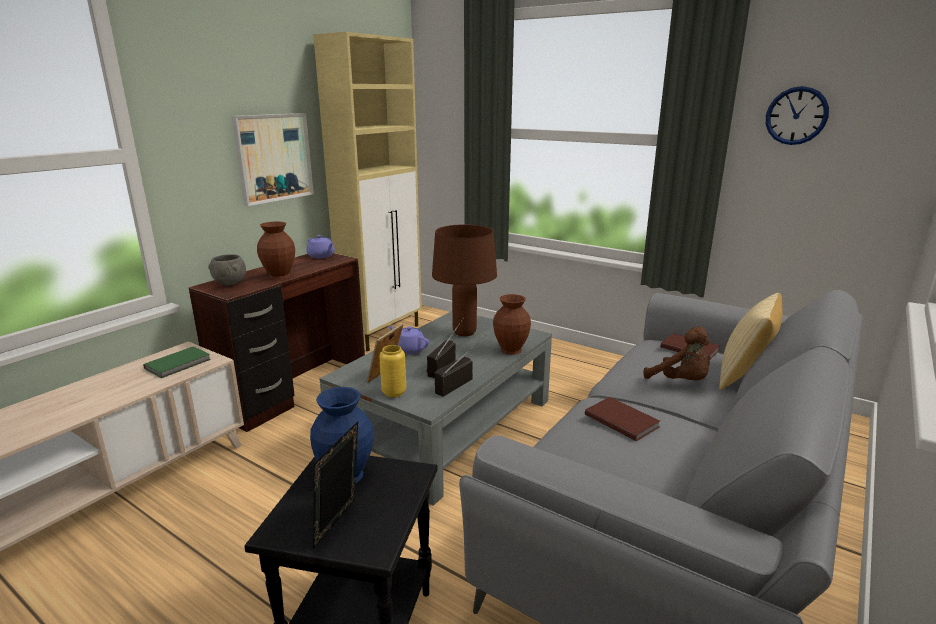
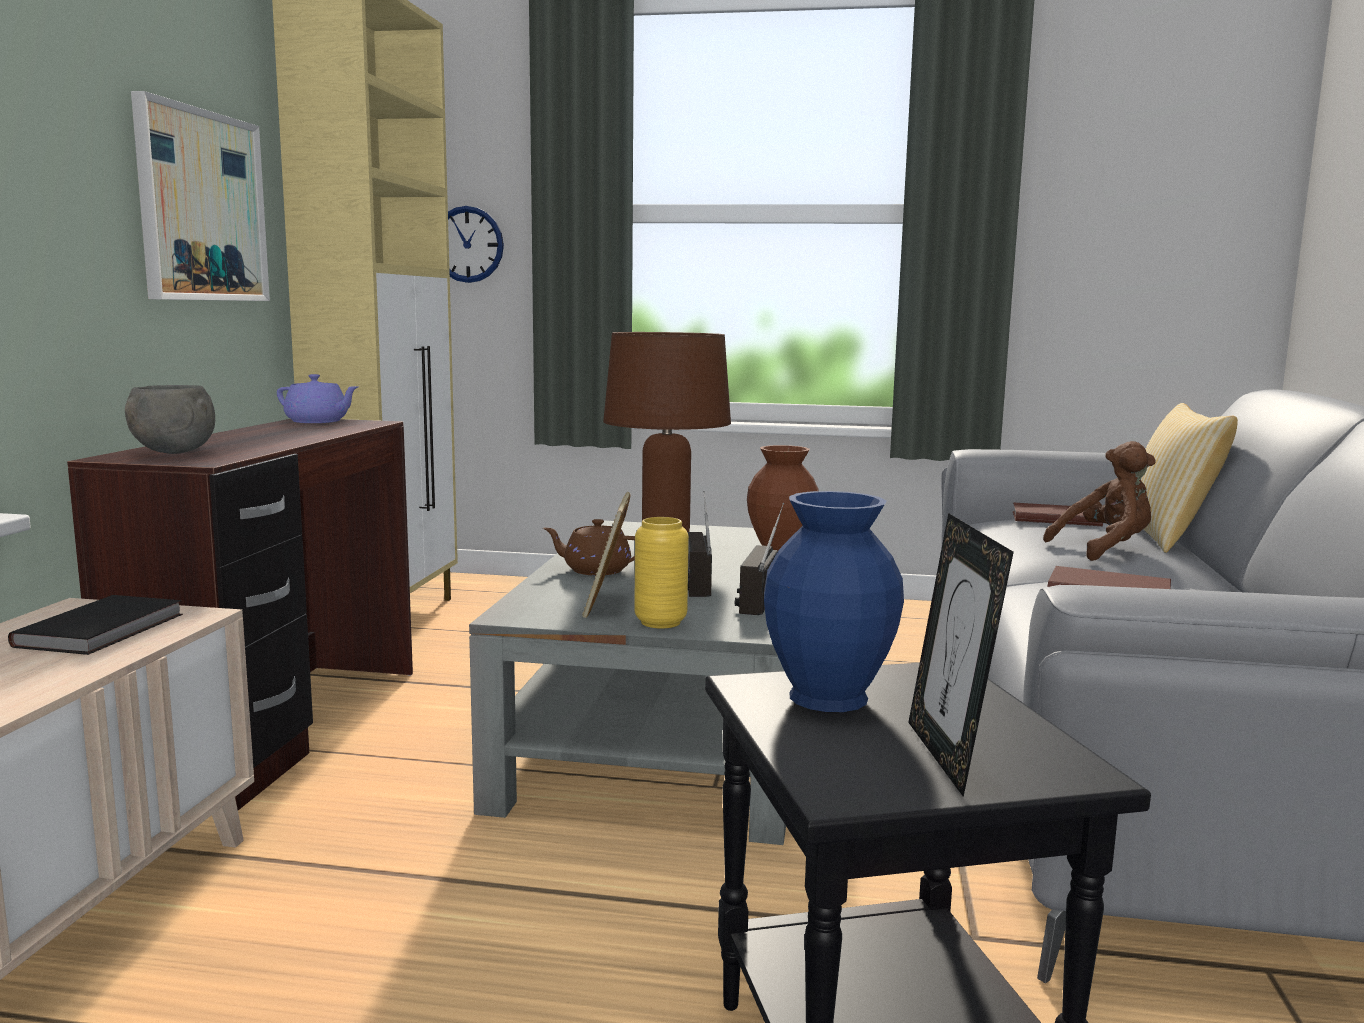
camera: 25 degrees left, 10 degrees down
green book [143,347,211,378] -> black book [8,595,183,655]
brown vase [257,221,295,280] -> none
purple teapot [388,326,429,354] -> brown teapot [543,519,635,576]
brown plush toy [643,327,710,380] -> brown plush toy turned 45 degrees counterclockwise [1043,441,1156,561]
wall clock [766,86,829,145] -> wall clock moved to [448,206,504,283]

